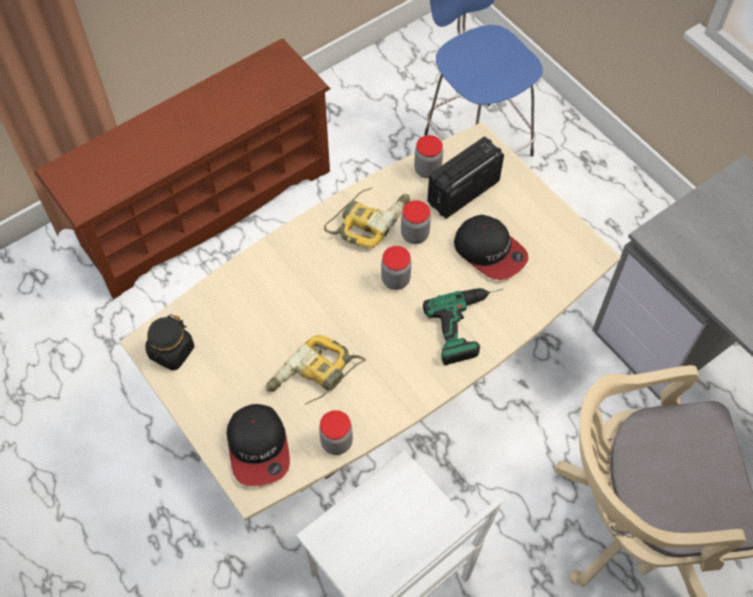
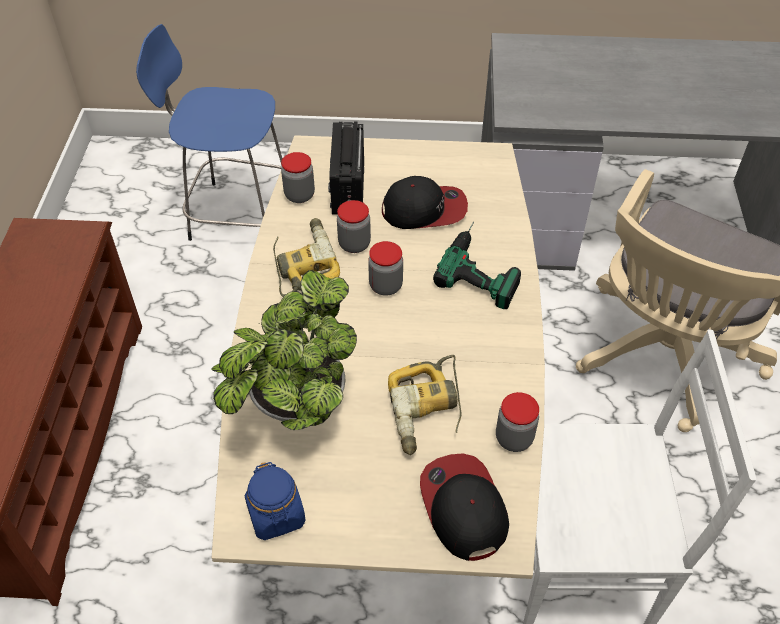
camera: 50 degrees left, 10 degrees down
black jar [145,314,194,371] -> blue jar [245,462,306,540]
cap [227,404,290,486] -> cap turned 135 degrees counterclockwise [420,453,509,561]
none -> potted plant [211,270,357,430]

